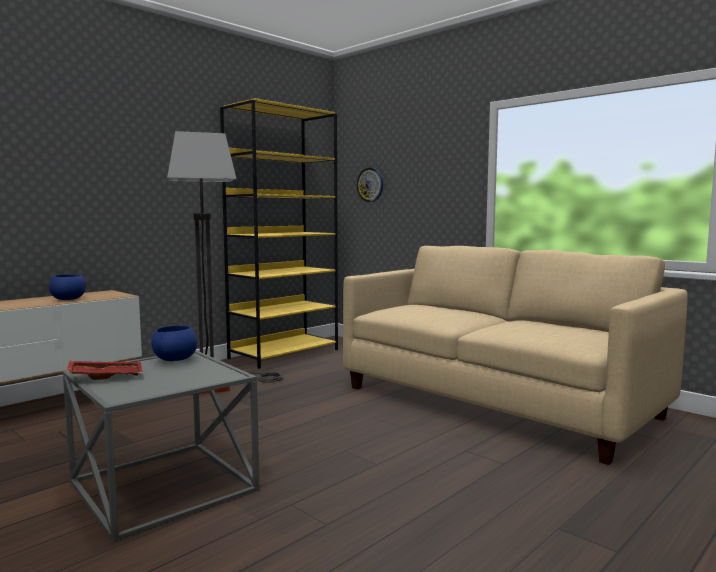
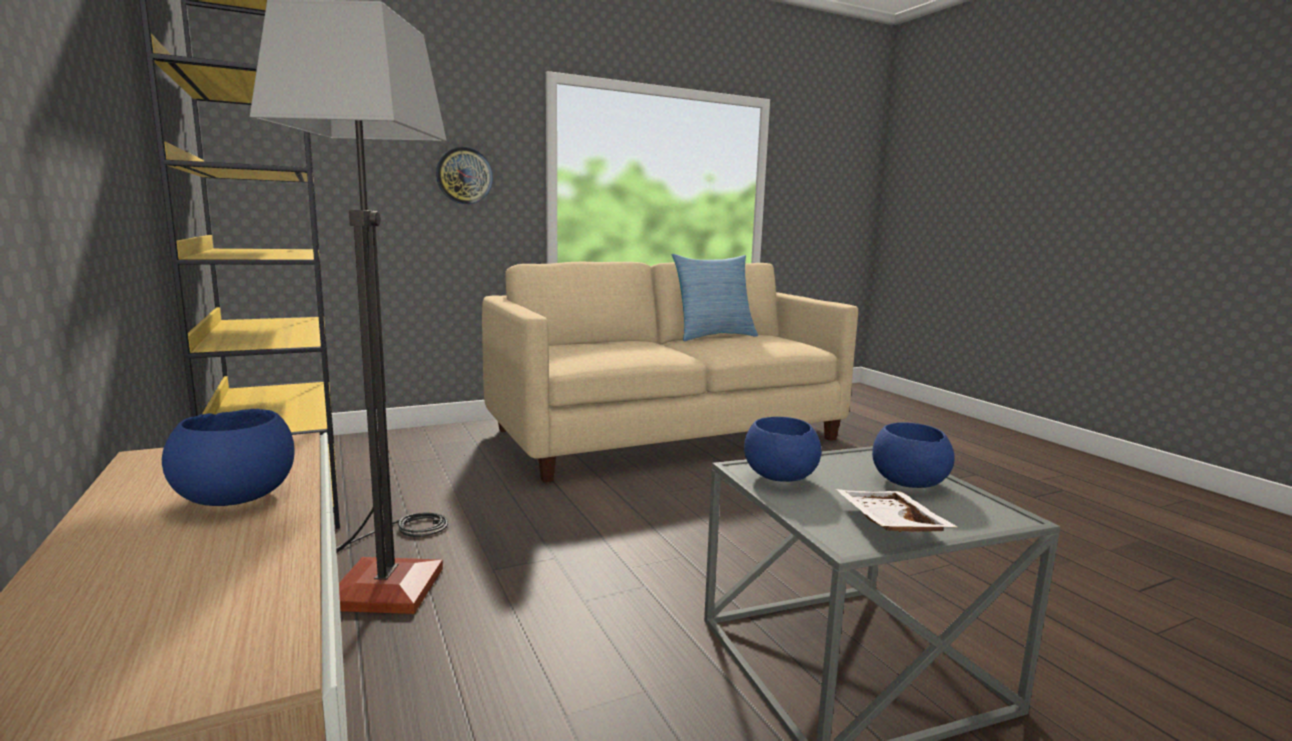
camera: 70 degrees left, 5 degrees up
red tray [67,361,143,380] -> white tray [836,489,957,532]
wall clock [357,168,383,202] -> wall clock moved to [436,147,493,204]
none -> pillow [672,254,758,341]
none -> blue bowl [872,422,955,488]

